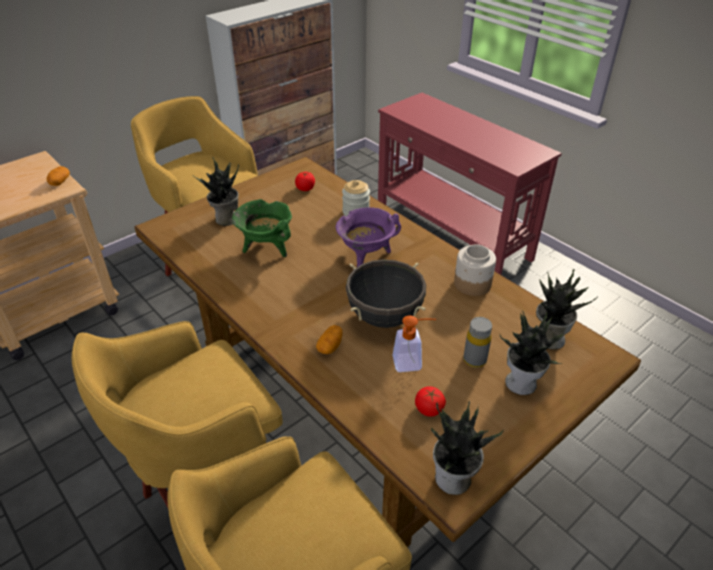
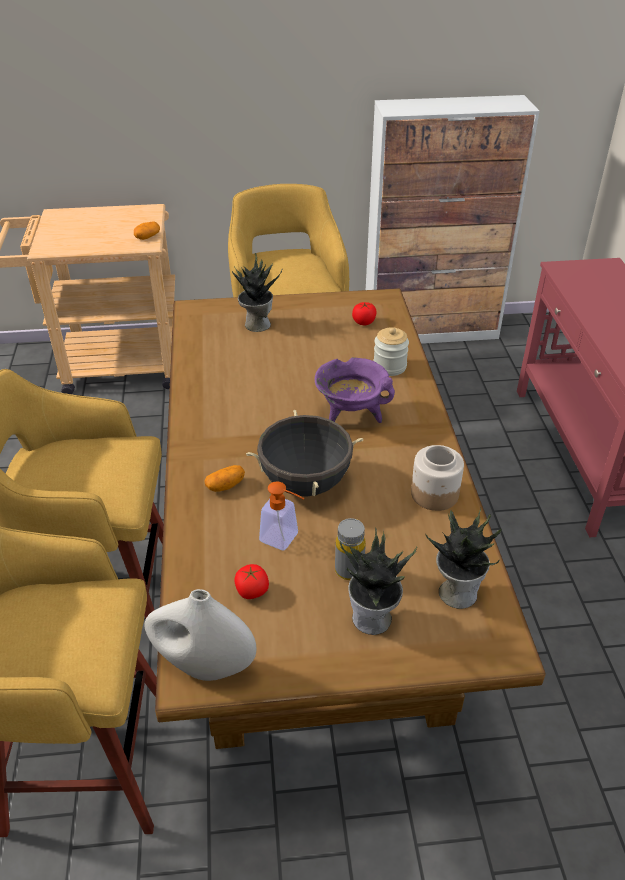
camera: 35 degrees right, 0 degrees up
green cooking pot [232,199,292,257] -> none
potted plant [431,401,504,495] -> white vase [144,589,256,681]

